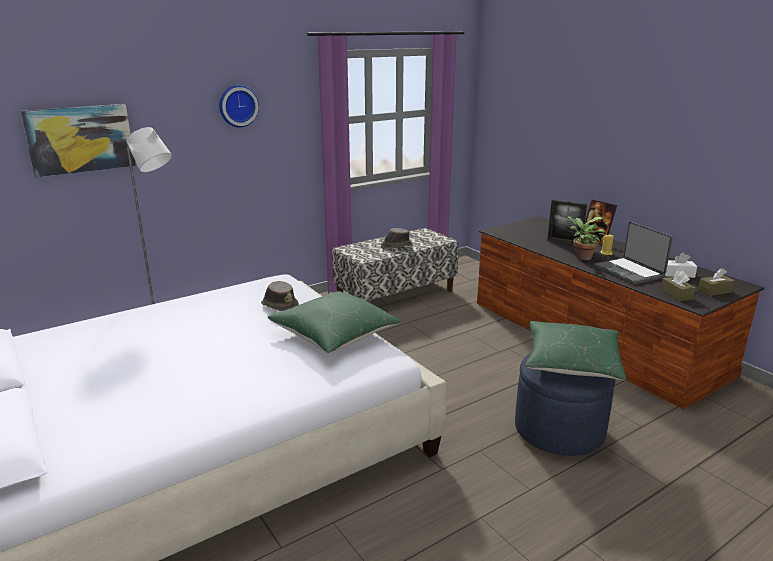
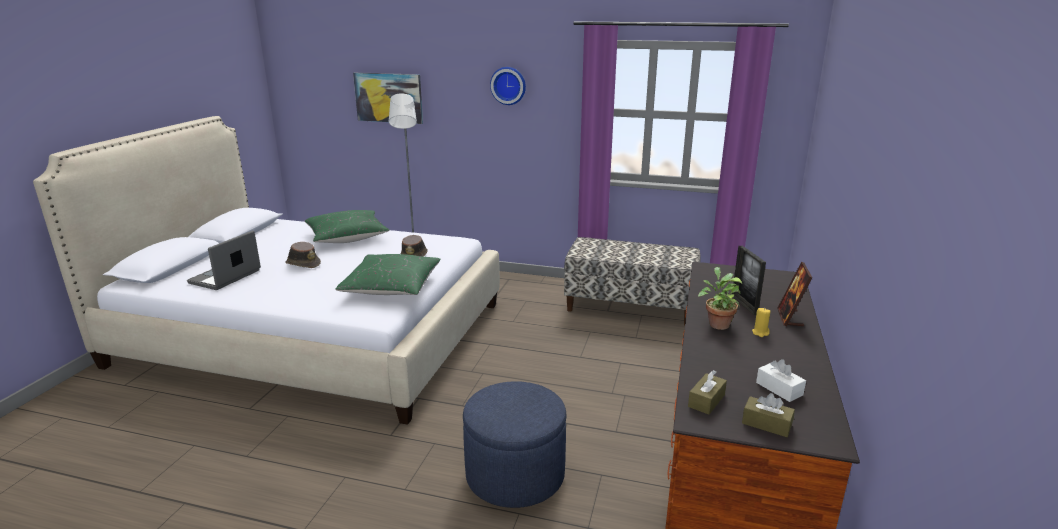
camera: 50 degrees right, 0 degrees up
brown hat [381,228,412,249] -> brown hat moved to [285,242,321,268]
green pillow [526,321,626,380] -> green pillow moved to [305,210,389,243]
laptop [595,222,673,285] -> laptop moved to [187,231,261,290]

